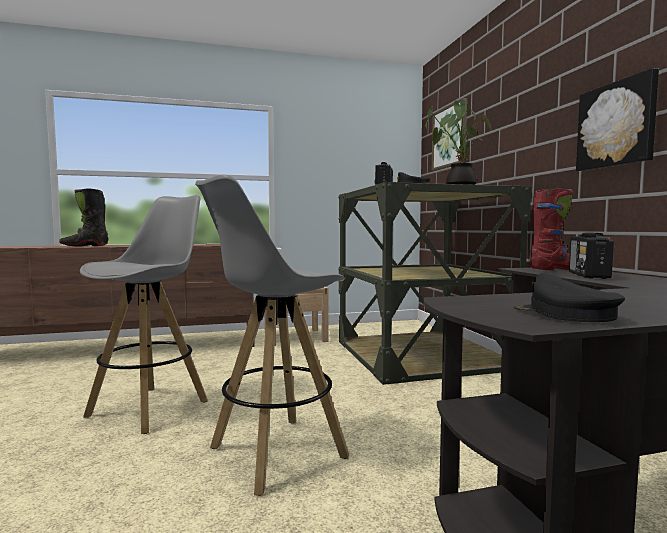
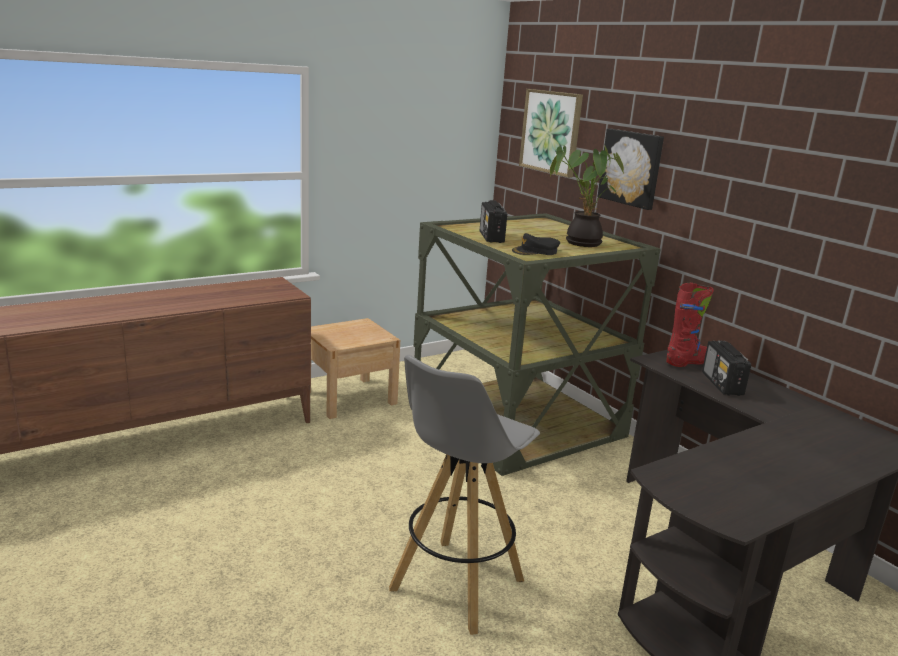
camera: 20 degrees left, 15 degrees up
black boot [59,188,108,247] -> none
grey stool [80,195,208,434] -> none
black cap [514,273,625,322] -> none
picture [576,68,659,171] -> picture moved to [598,129,664,210]

